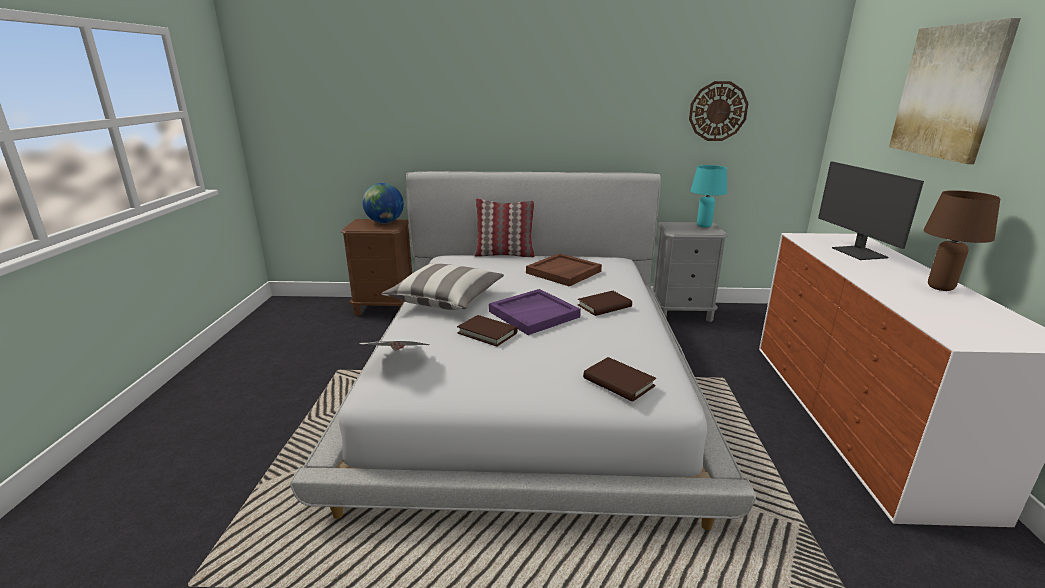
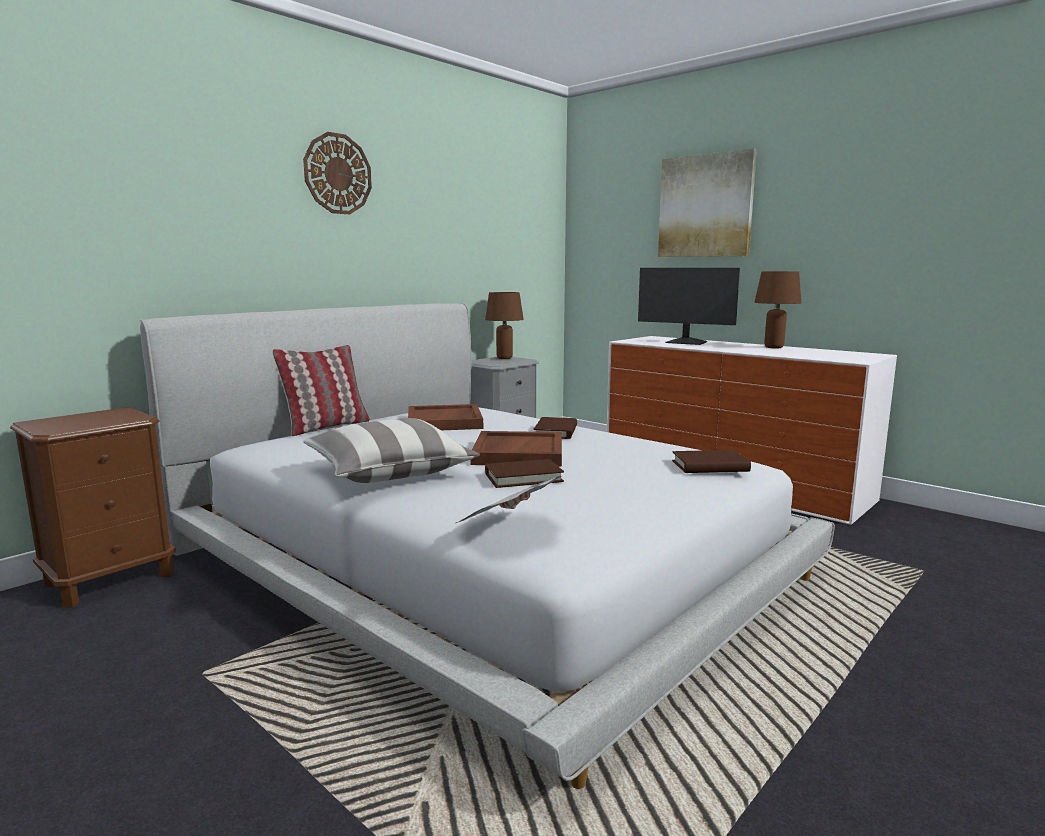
camera: 50 degrees left, 10 degrees down
globe [362,183,404,223] -> none
purple tray [489,289,581,335] -> brown tray [471,431,562,467]
wall clock [689,81,748,141] -> wall clock moved to [303,132,372,214]
turquoise table lamp [691,165,727,228] -> brown table lamp [485,292,524,359]

